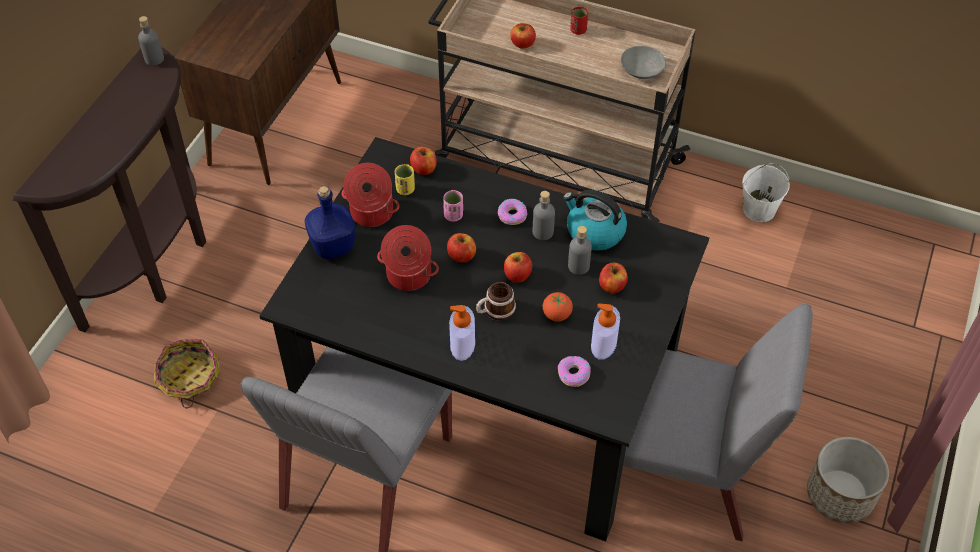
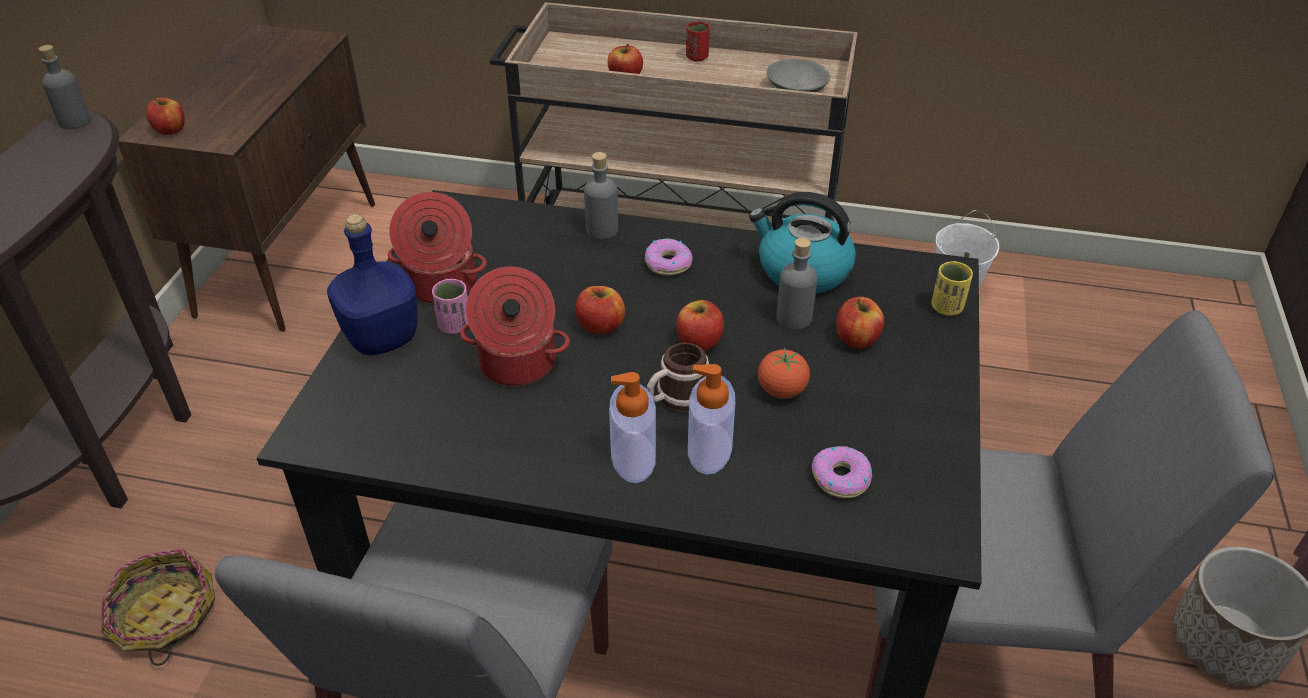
camera: 10 degrees left, 10 degrees down
yellow cup [395,164,415,195] -> yellow cup moved to [931,261,973,316]
apple [410,147,437,175] -> apple moved to [146,98,185,135]
pink cup [443,190,463,222] -> pink cup moved to [432,279,468,334]
grey bottle [533,191,555,240] -> grey bottle moved to [584,152,618,239]
soap dispenser [591,303,620,360] -> soap dispenser moved to [688,364,735,475]

